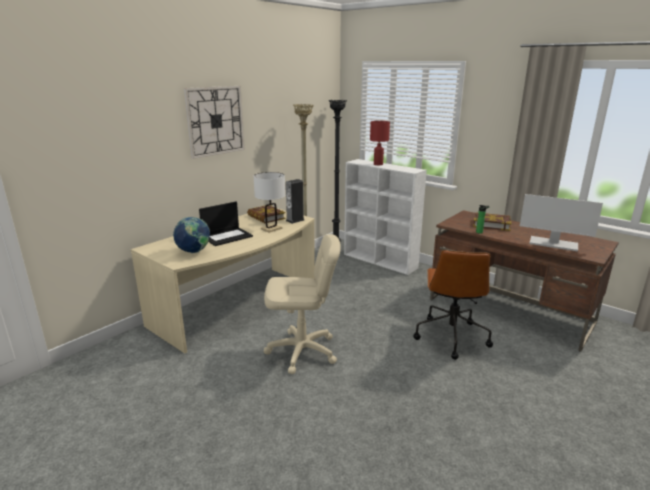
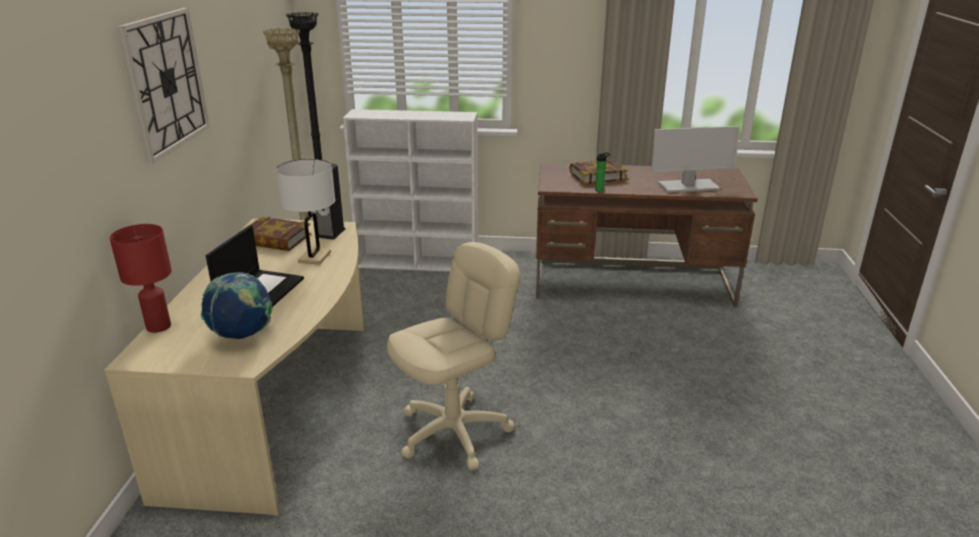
camera: 35 degrees left, 5 degrees up
red table lamp [370,121,390,165] -> red table lamp moved to [110,224,172,333]
brown office chair [413,250,493,360] -> none

